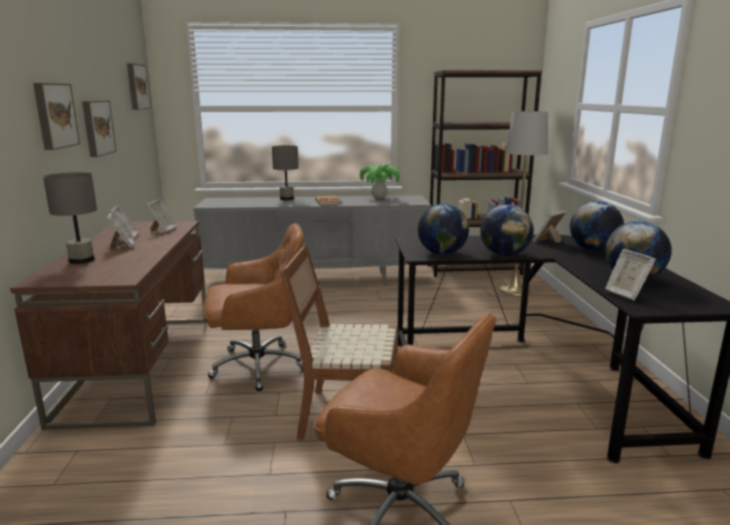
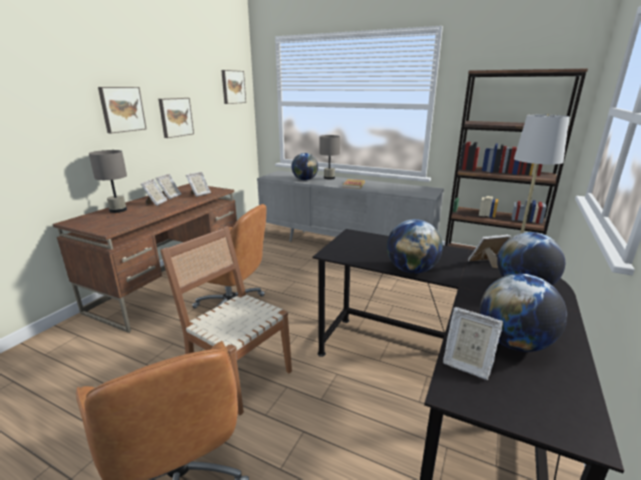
camera: 30 degrees right, 5 degrees up
potted plant [360,164,400,199] -> none
globe [418,204,469,255] -> globe moved to [291,153,318,180]
picture frame [605,249,656,301] -> picture frame turned 60 degrees counterclockwise [443,307,503,380]

